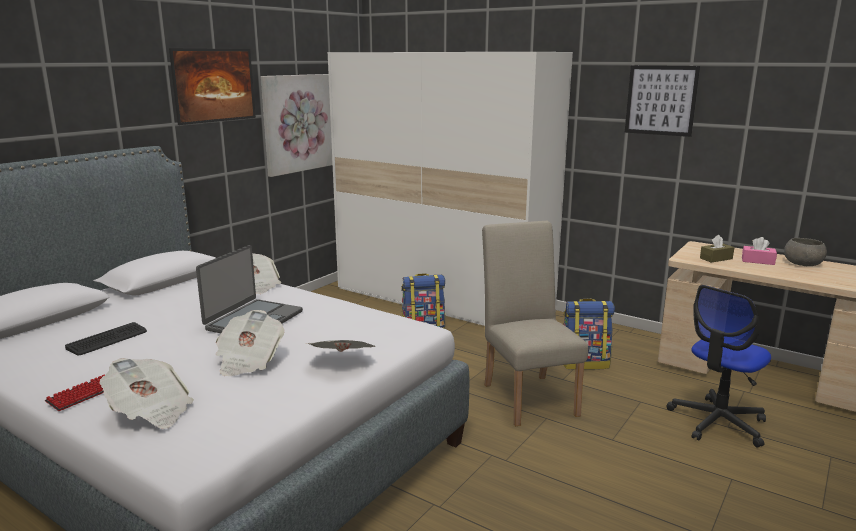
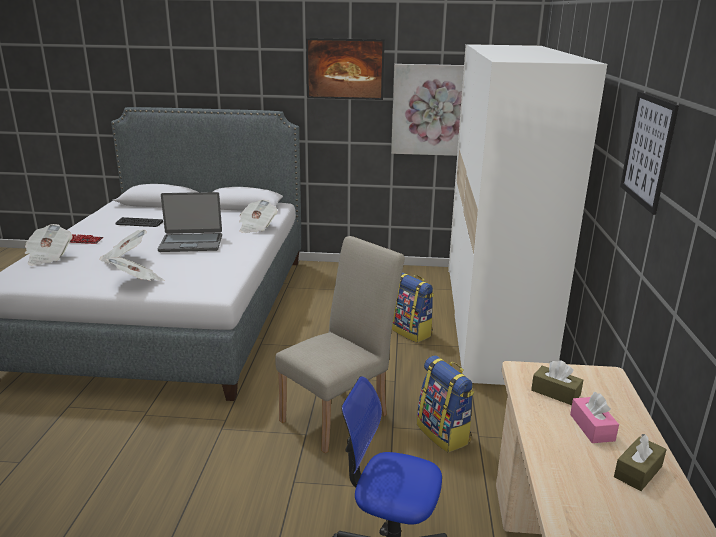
camera: 60 degrees right, 5 degrees up
grey bowl [784,238,827,266] -> brown tissue box [614,434,667,491]

